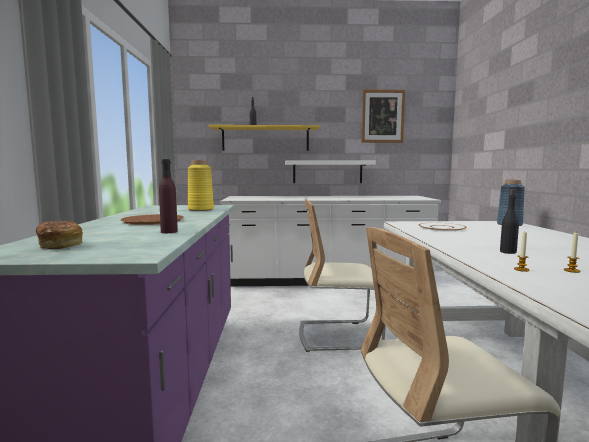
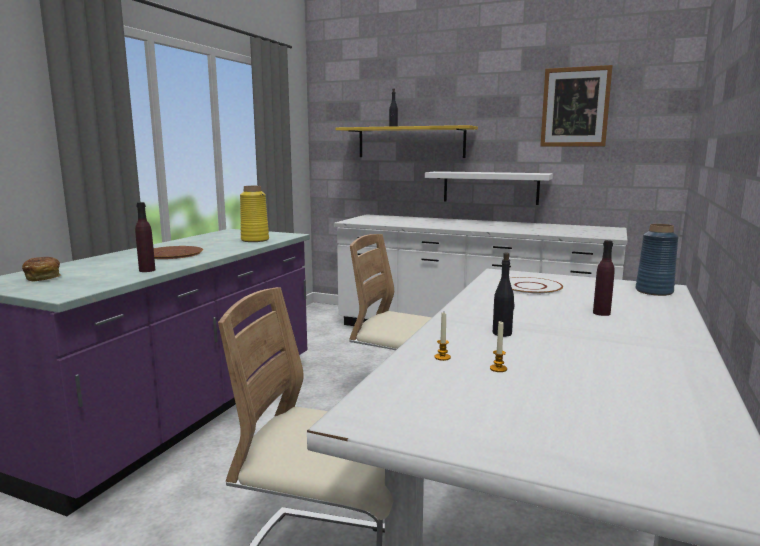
camera: 25 degrees right, 5 degrees up
none -> purple bottle [593,240,615,316]

